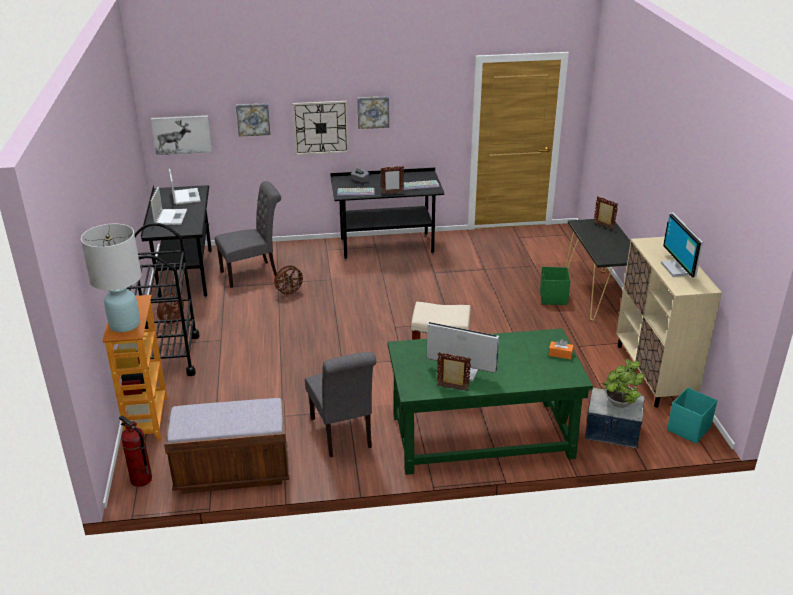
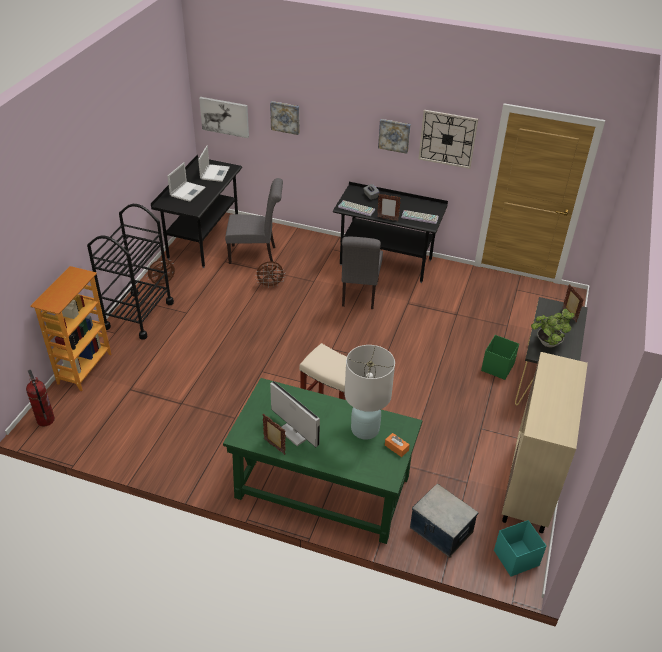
camera: 25 degrees right, 10 degrees up
white table lamp [81,224,141,332] -> white table lamp moved to [344,345,395,440]
brown bench [164,398,289,494] -> none
wall clock [292,101,349,155] -> wall clock moved to [418,110,478,169]
grey chair [305,352,376,457] -> grey chair moved to [342,237,383,309]
potted plant [600,358,644,408] -> potted plant moved to [531,308,575,347]
monitor [661,213,703,277] -> none

